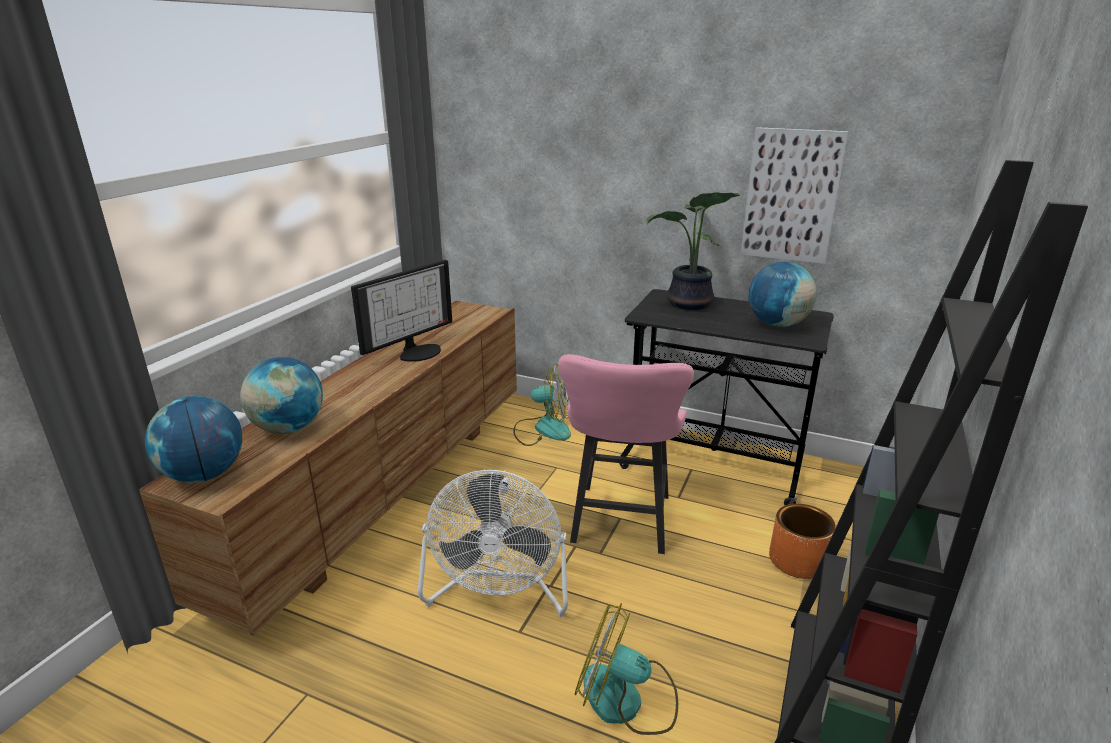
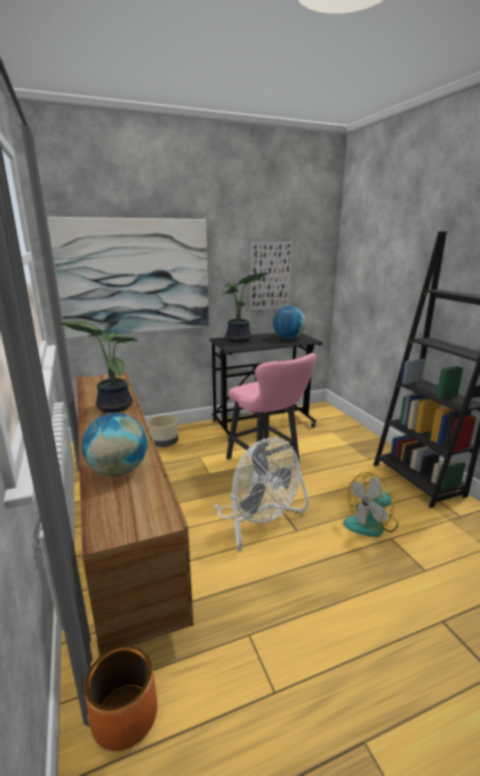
camera: 45 degrees left, 5 degrees down
globe [145,396,242,483] -> none
monitor [351,260,452,362] -> potted plant [58,321,139,413]
fan [513,363,571,446] -> beige planter [148,415,178,447]
orange planter [769,504,836,579] -> orange planter moved to [84,645,157,751]
none -> picture [48,217,209,338]

